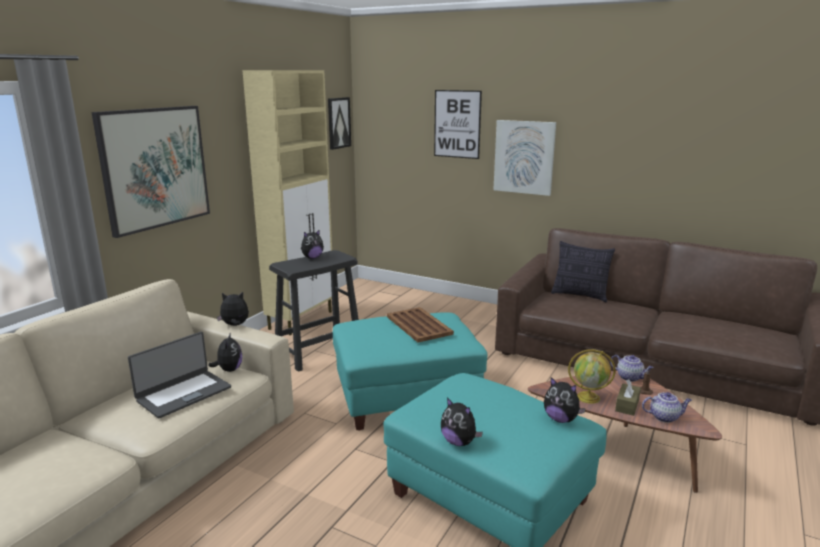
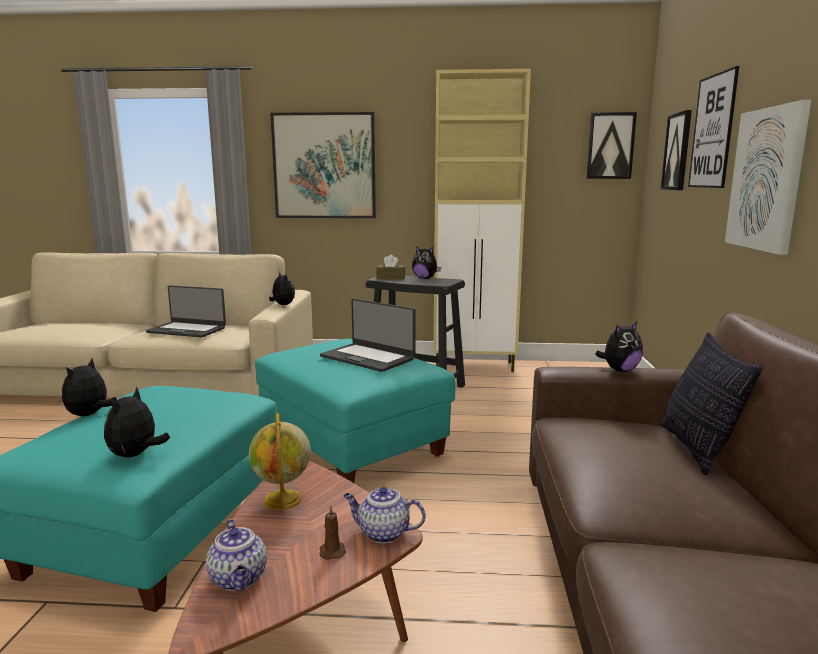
camera: 65 degrees right, 5 degrees down
plush toy [209,332,242,372] -> plush toy moved to [595,322,643,372]
brown tray [387,307,454,343] -> laptop [320,299,416,372]
teapot [610,355,654,382] -> teapot turned 90 degrees clockwise [343,487,426,543]
brown tissue box [615,379,641,416] -> brown tissue box moved to [376,255,405,280]
none -> picture [661,110,692,190]

